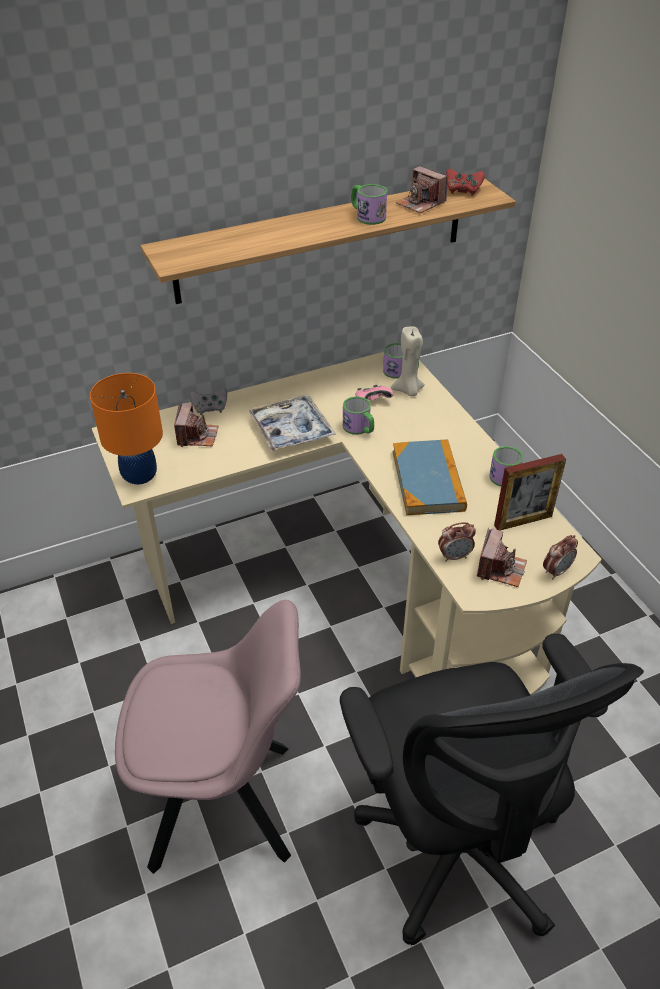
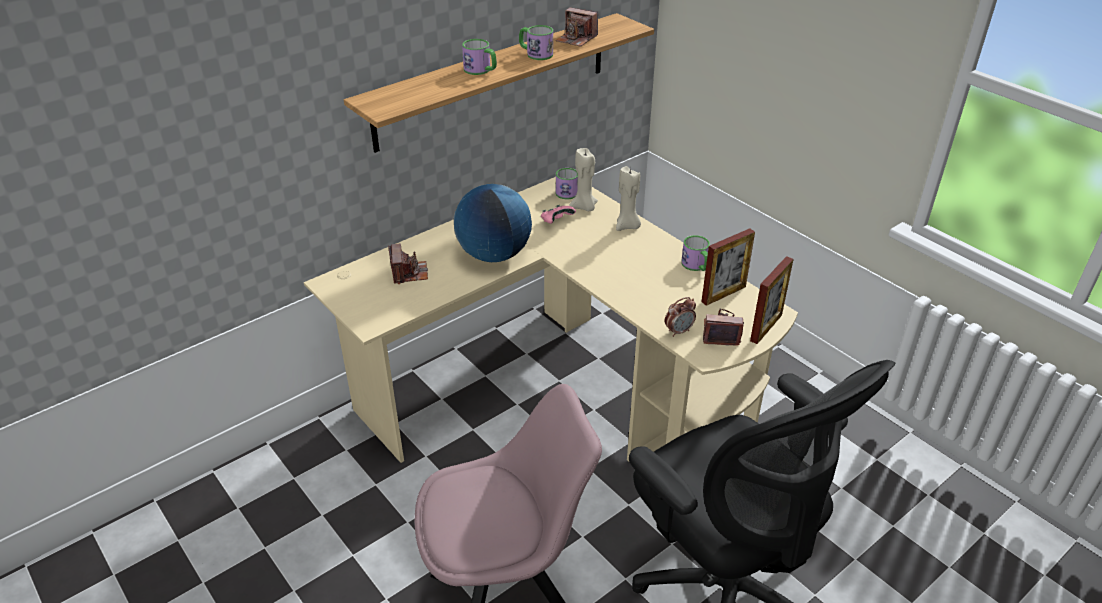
camera: 15 degrees left, 5 degrees down
orange table lamp [90,373,163,485] -> none
grey game controller [190,388,227,415] -> none
tray [247,395,336,452] -> globe [454,184,532,262]
mug [343,396,374,435] -> mug moved to [462,39,497,75]
book [393,439,467,515] -> none
red game controller [446,169,485,196] -> none
camera [477,528,527,587] -> camera turned 90 degrees counterclockwise [703,308,744,346]
alarm clock [543,535,578,580] -> picture frame [750,256,794,344]
none -> beige candle [616,166,641,231]

